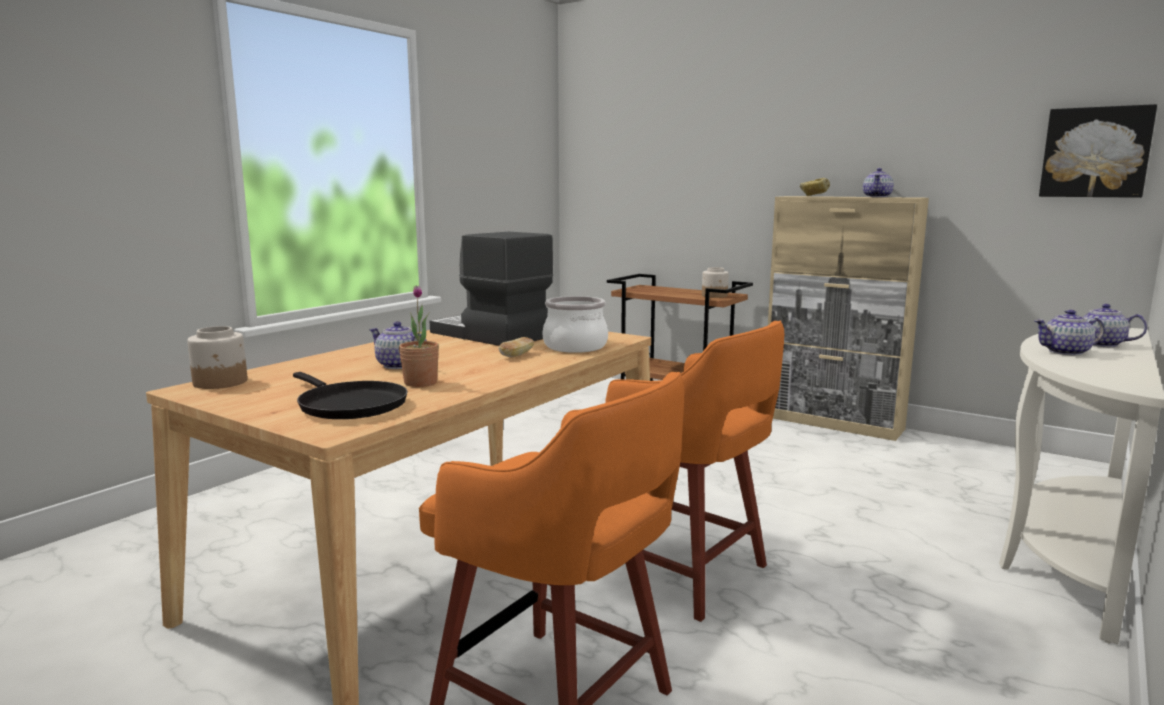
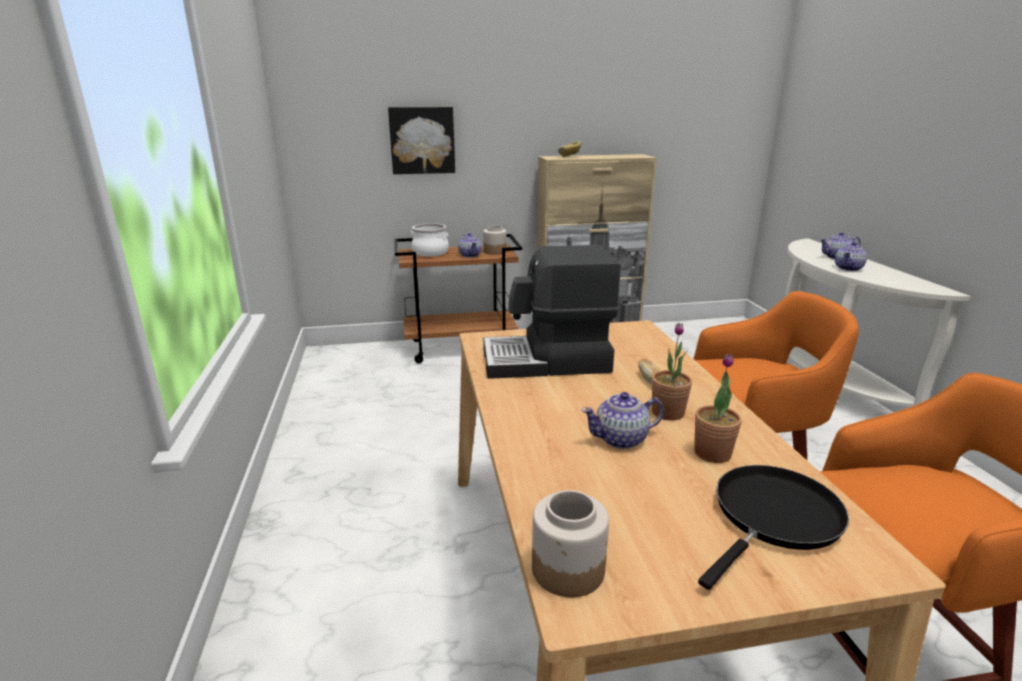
camera: 45 degrees left, 10 degrees up
black frying pan [293,372,408,419] -> black frying pan turned 45 degrees counterclockwise [698,465,849,590]
cooking pot [542,296,608,353] -> cooking pot moved to [411,223,449,257]
teapot [863,168,894,197] -> teapot moved to [458,233,482,258]
picture [1039,104,1157,198] -> picture moved to [388,107,455,174]
none -> potted plant [652,323,692,420]

